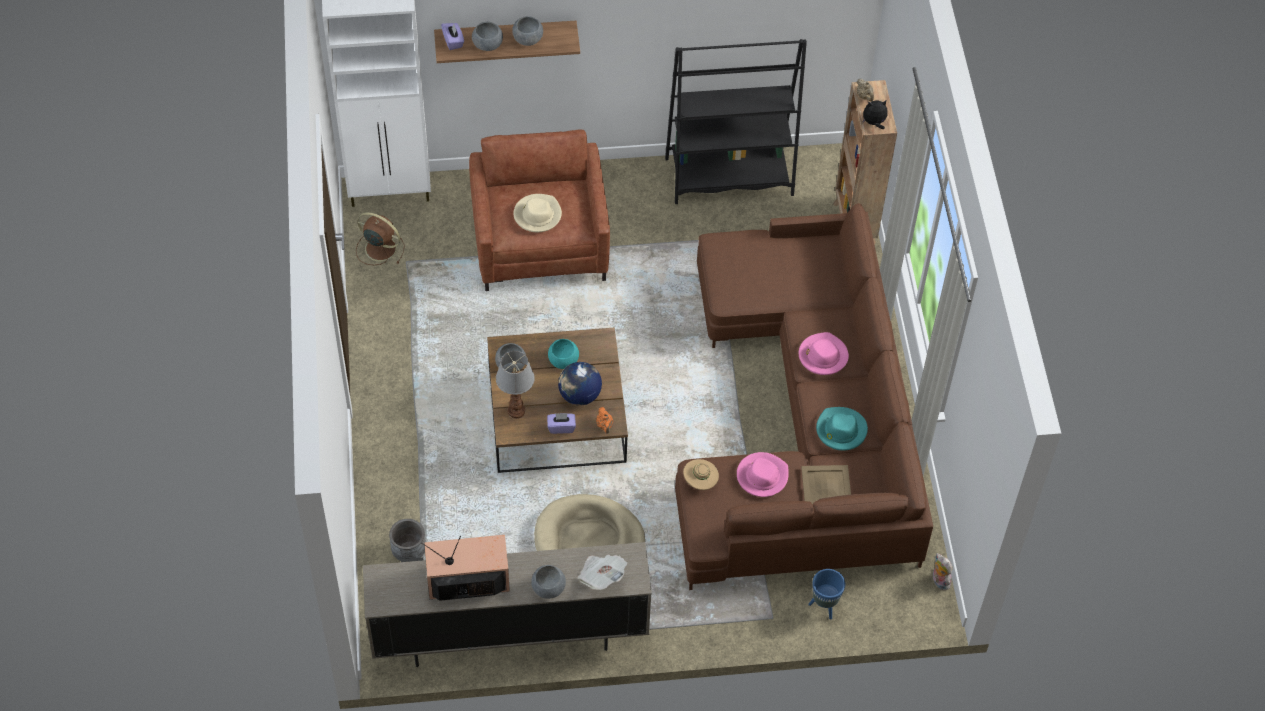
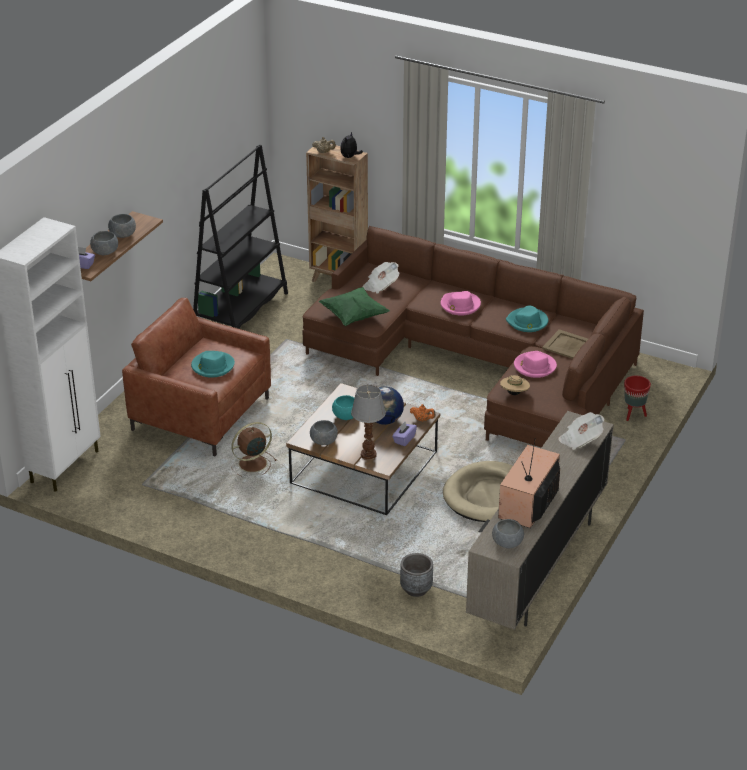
camera: 55 degrees left, 20 degrees down
brown fan [356,212,405,265] -> brown fan moved to [231,422,277,476]
beige hat [513,194,562,232] -> turquoise hat [191,351,235,377]
grey bowl [531,565,566,599] -> grey bowl moved to [492,519,524,548]
blue planter [808,569,845,620] -> red planter [624,376,651,421]
plush toy [933,553,952,590] -> none
none -> green pillow [318,287,390,326]
none -> newspaper [362,262,399,294]

